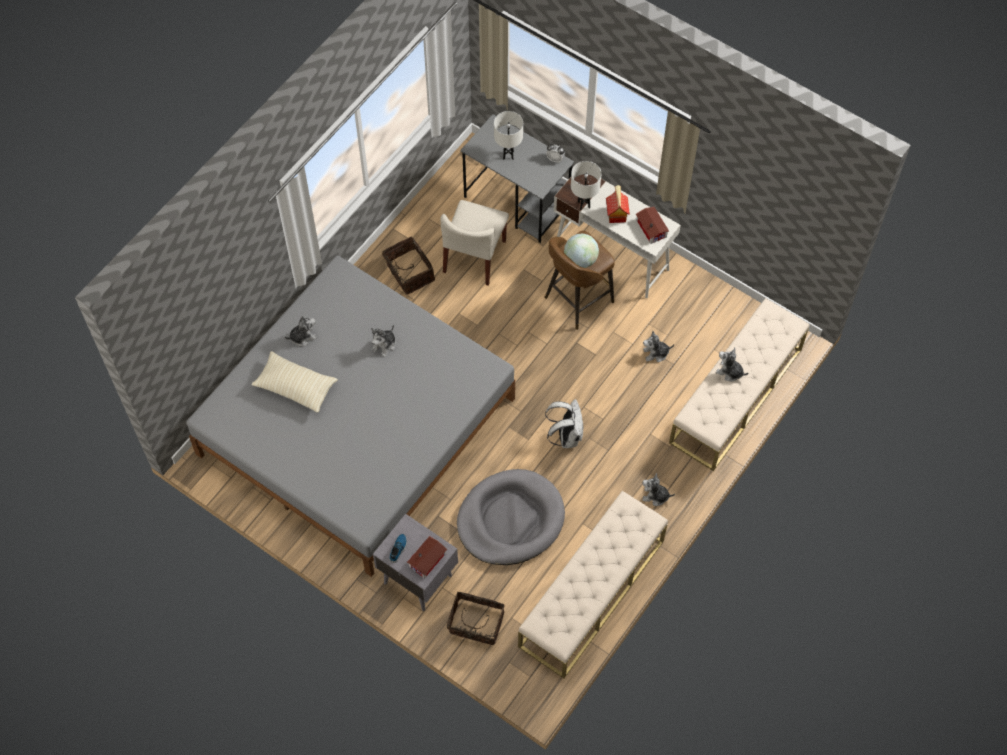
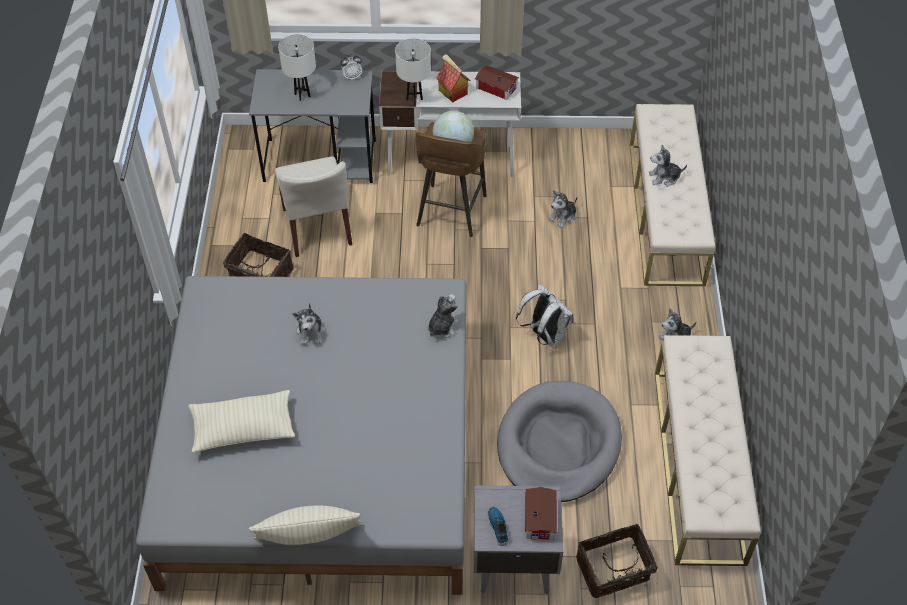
camera: 35 degrees left, 10 degrees down
plush toy [285,316,317,346] -> plush toy moved to [428,294,459,338]
none -> beige pillow [249,506,363,545]

